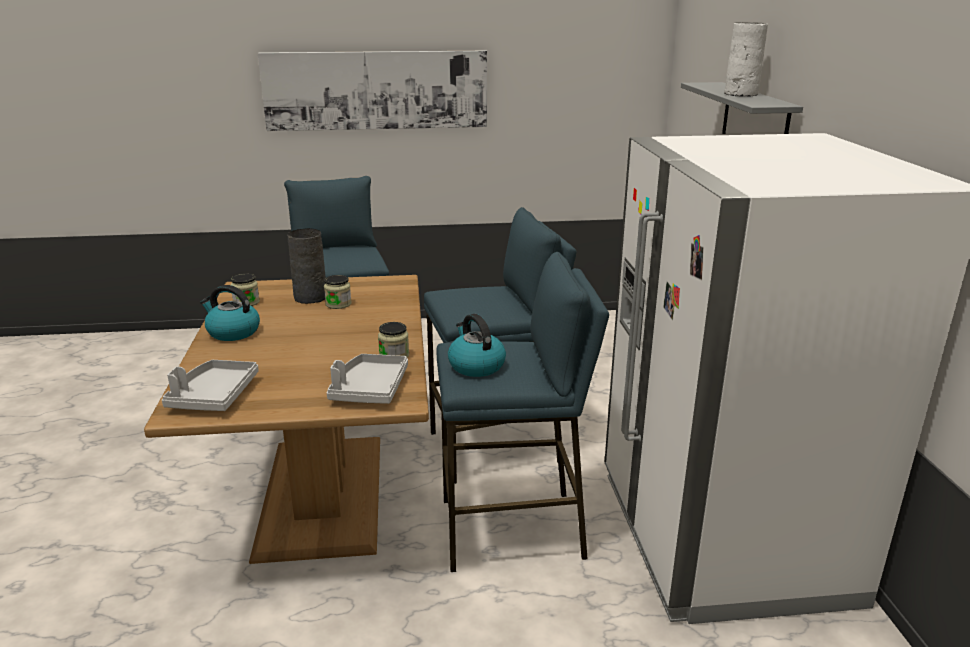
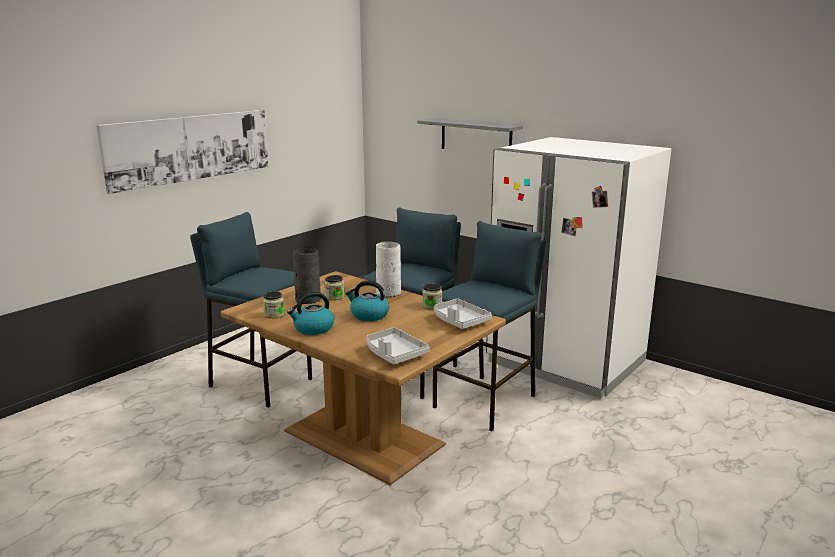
camera: 45 degrees left, 5 degrees down
kettle [448,314,506,377] -> kettle moved to [346,280,389,321]
white vase [724,22,768,97] -> white vase moved to [376,241,401,297]

